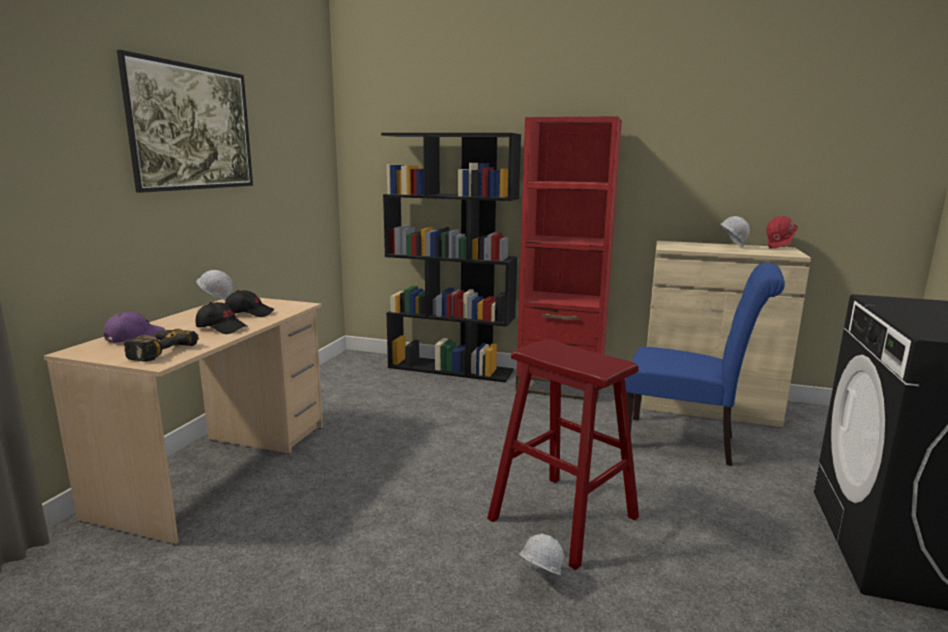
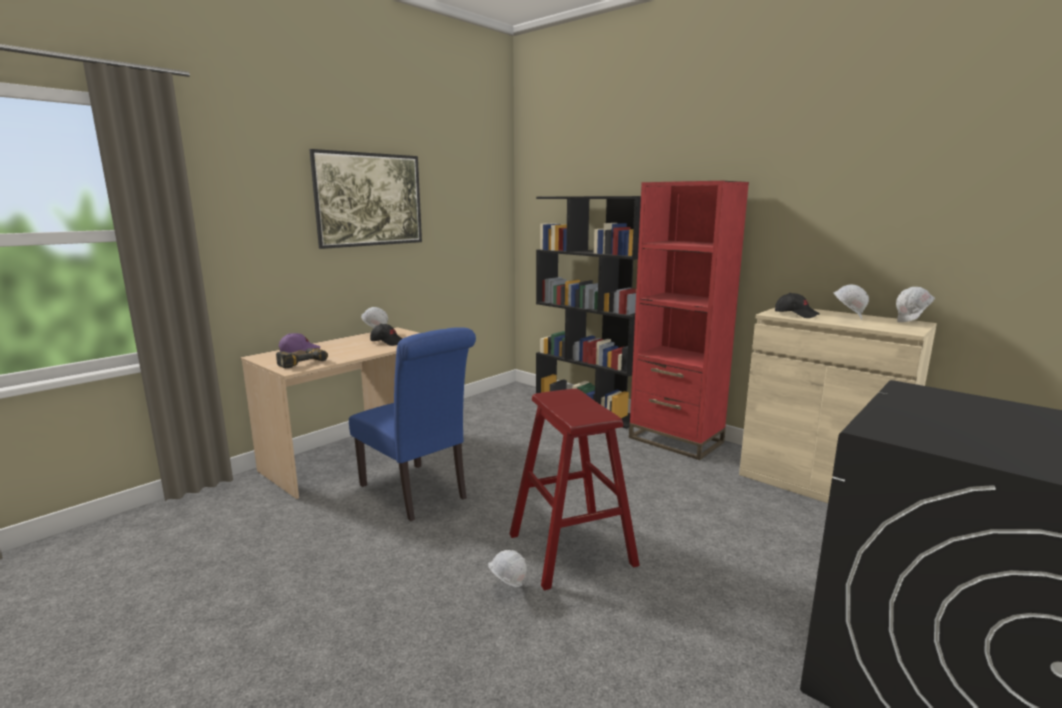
camera: 25 degrees right, 0 degrees up
black cap [196,302,248,334] -> black cap moved to [775,293,820,318]
blue chair [625,263,785,466] -> blue chair moved to [349,327,476,521]
red hard hat [767,216,798,248] -> white hard hat [896,287,935,322]

